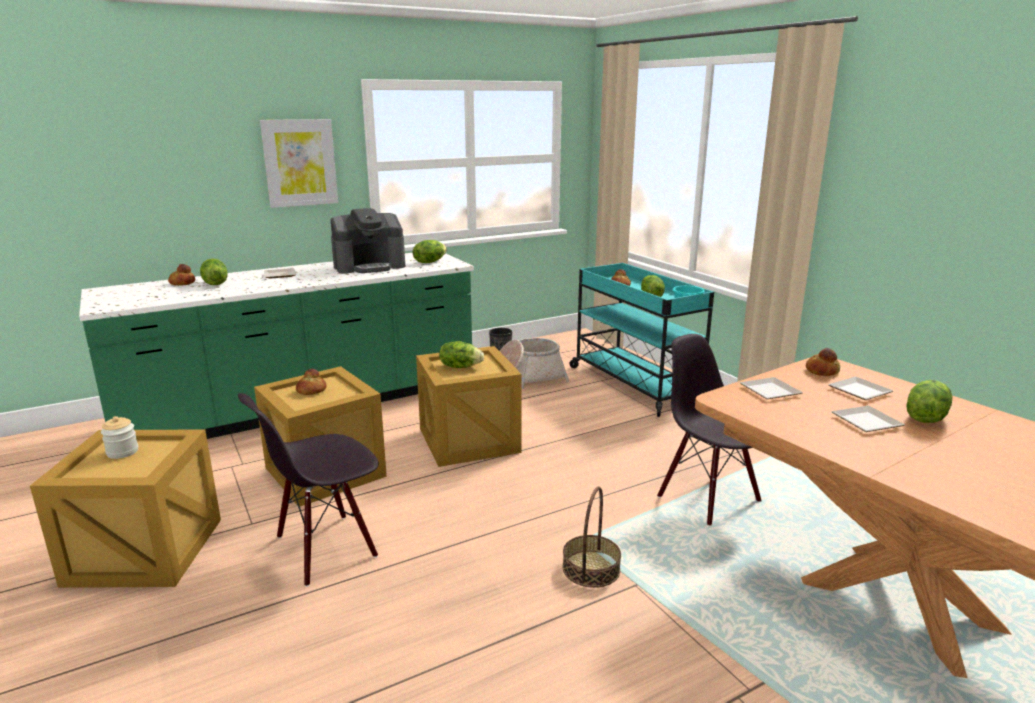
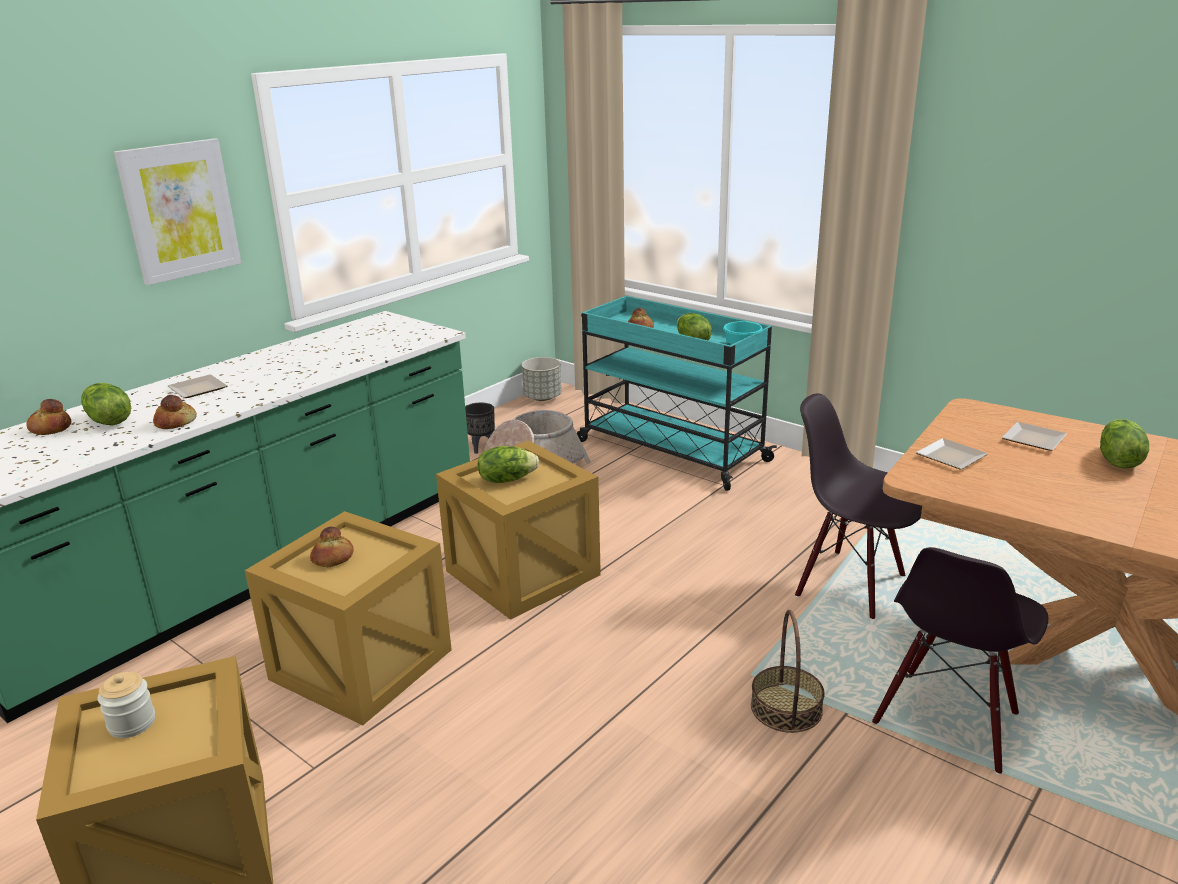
camera: 20 degrees left, 5 degrees up
black chair [238,393,379,587] -> black chair moved to [872,547,1048,775]
coffee machine [331,208,406,273] -> none
lettuce [413,240,447,263] -> none
bread [806,348,840,376] -> bread moved to [153,395,197,429]
plate [832,406,905,432] -> none
none -> grey planter [522,357,562,401]

